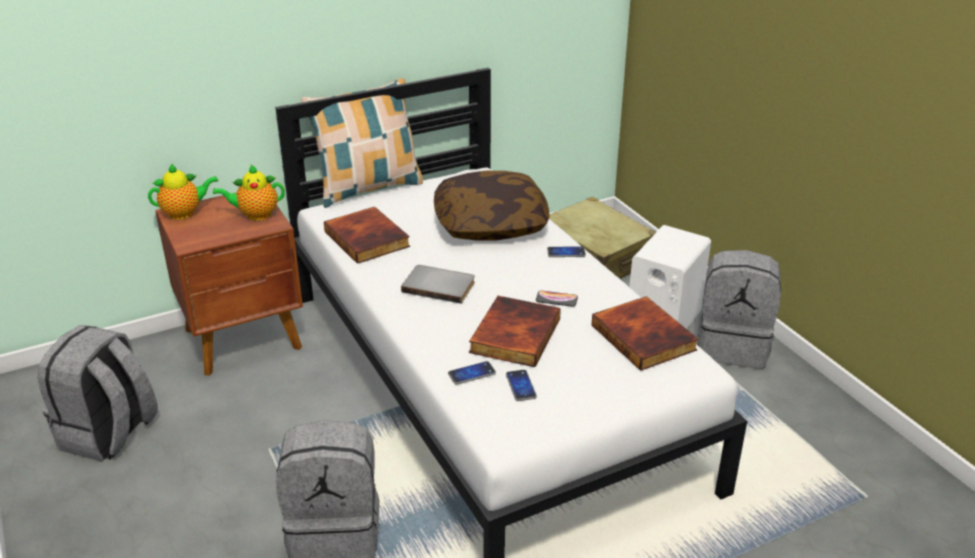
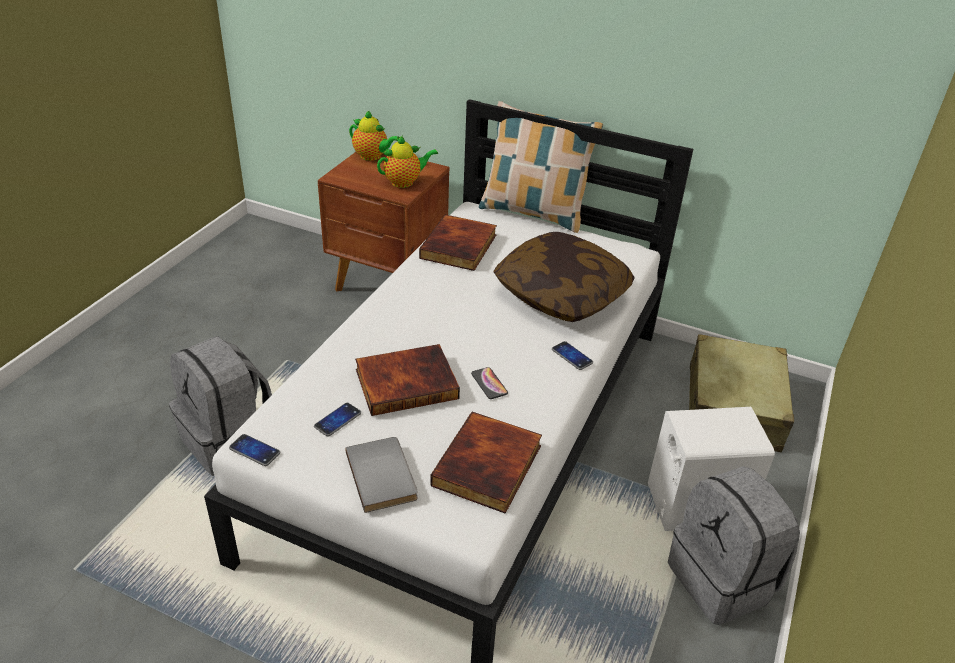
camera: 50 degrees right, 5 degrees up
grey backpack [38,325,158,462] -> none
teapot [213,164,285,221] -> teapot turned 120 degrees clockwise [377,135,438,188]
grey book [401,265,475,304] -> grey book moved to [345,437,417,513]
phone [448,361,496,385] -> phone moved to [229,434,280,466]

